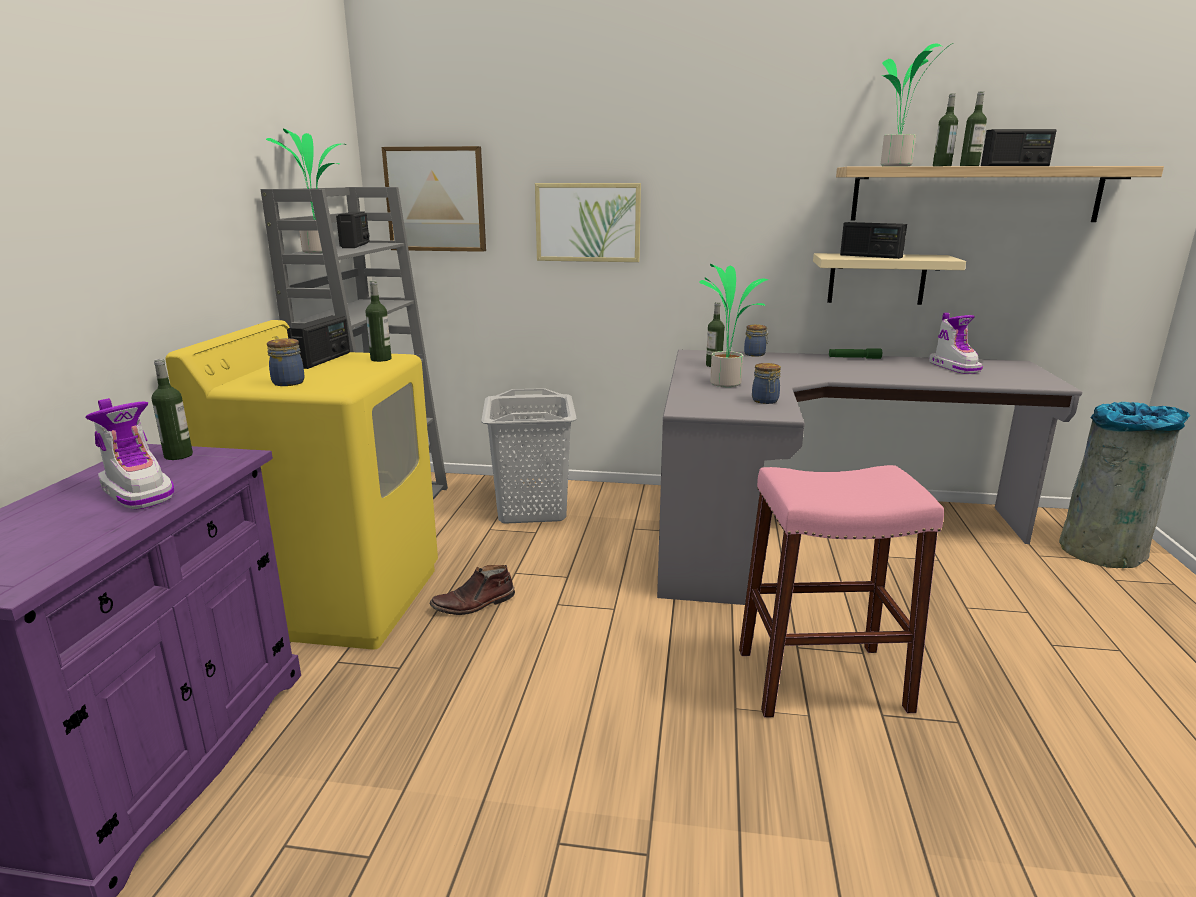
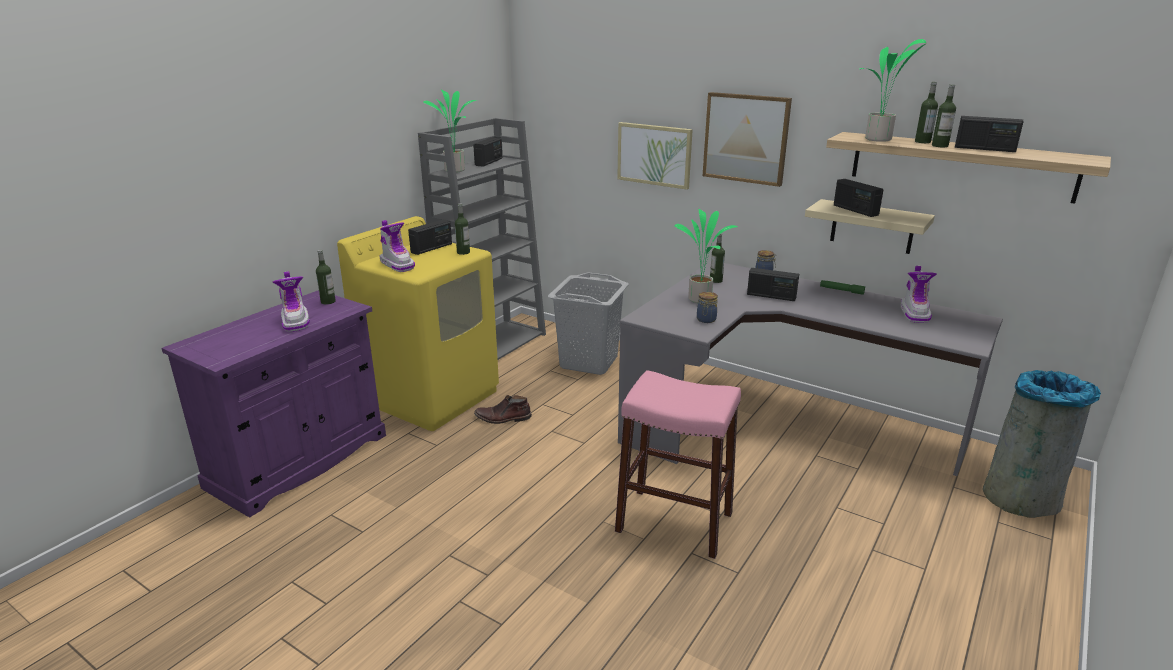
camera: 25 degrees right, 5 degrees up
jar [267,338,305,386] -> boot [379,220,415,272]
picture [382,146,486,252] -> picture moved to [703,92,792,187]
none -> radio [747,268,799,301]

